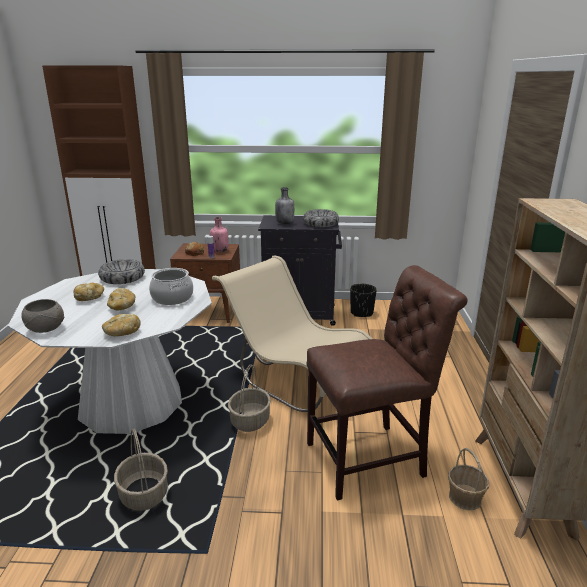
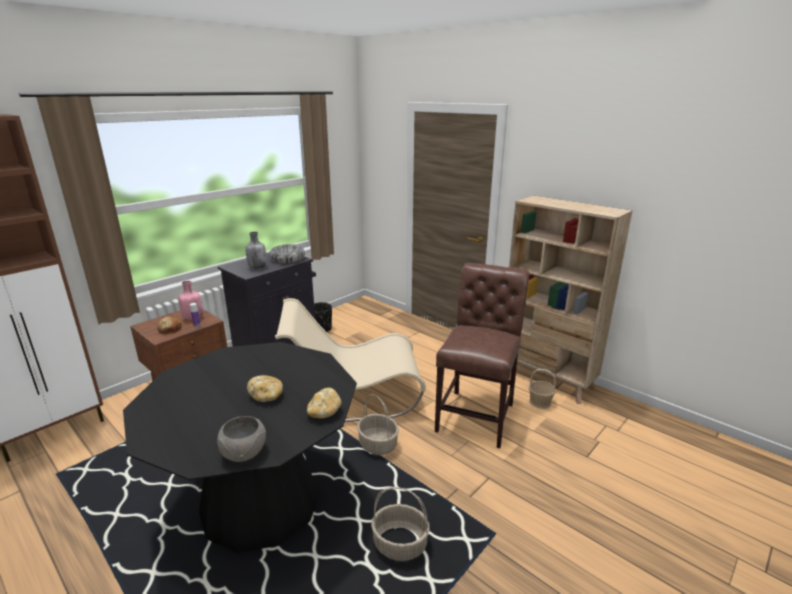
camera: 50 degrees left, 0 degrees up
white dining table [8,269,212,434] -> black dining table [123,342,357,553]
bread [73,283,104,301] -> none
bowl [98,259,145,284] -> none
cooking pot [149,268,193,305] -> none

